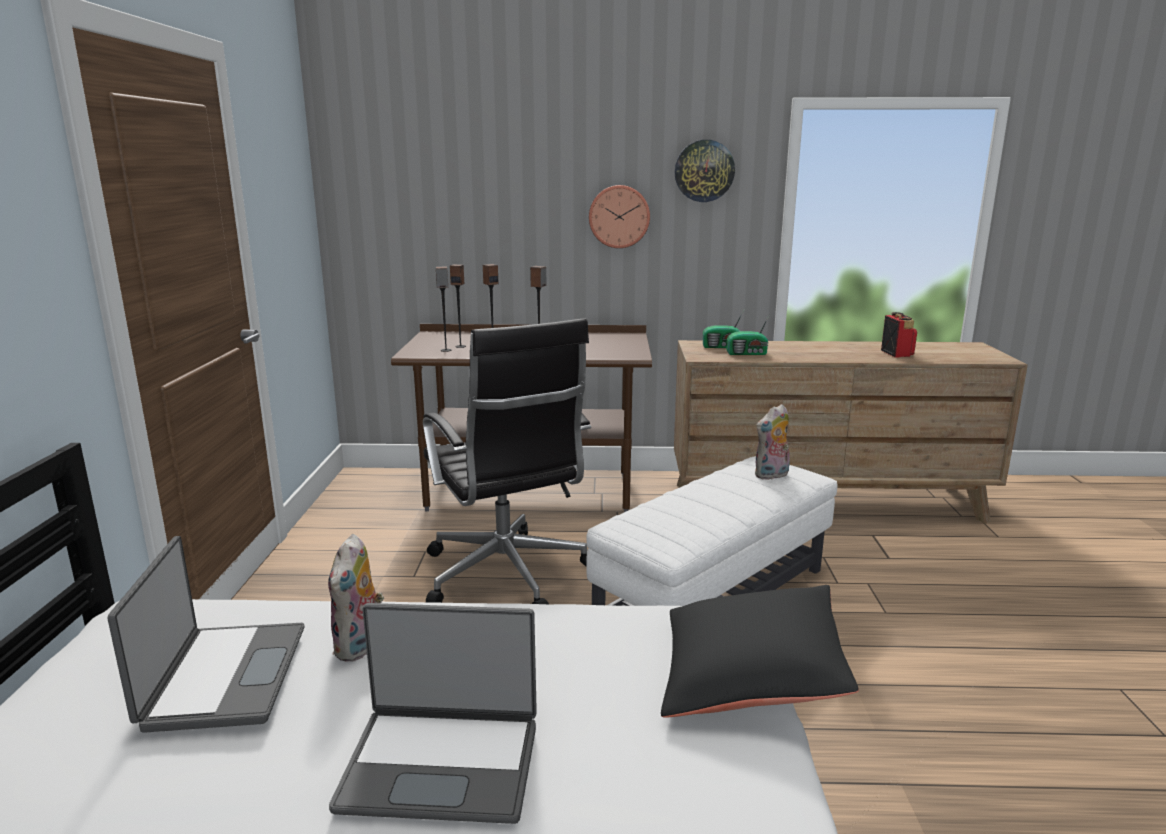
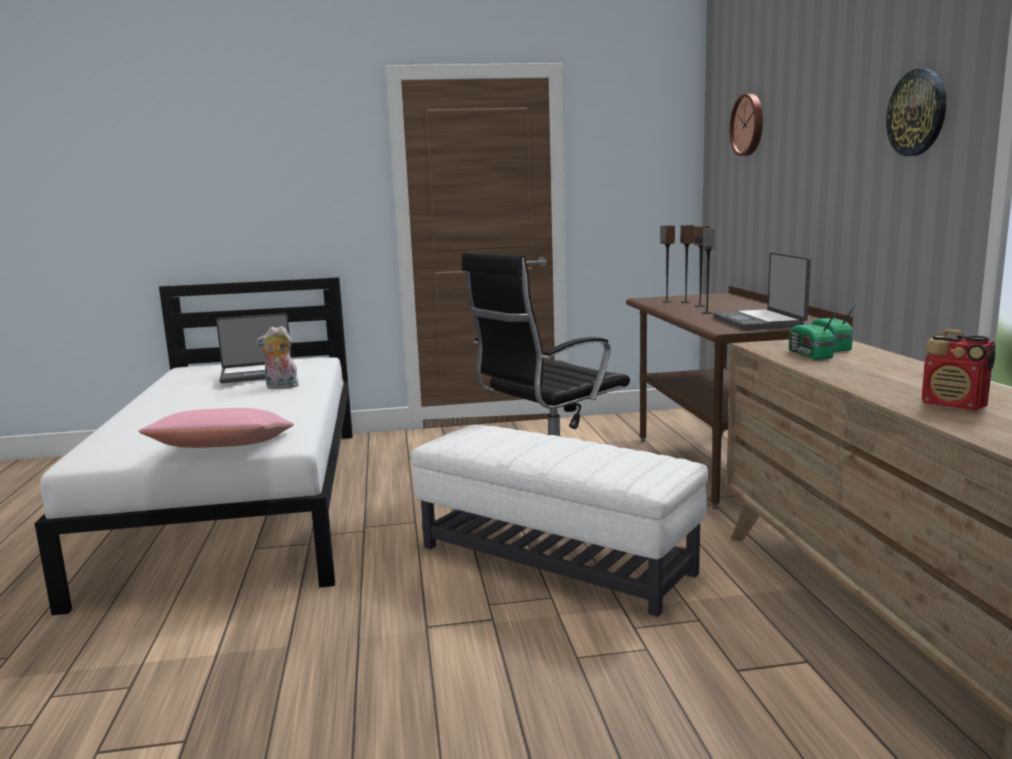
camera: 80 degrees right, 5 degrees down
laptop [329,603,537,824] -> laptop moved to [713,252,811,330]
wall clock [589,185,650,248] -> wall clock moved to [729,94,763,156]
black pillow [661,585,859,718] -> pink pillow [138,408,294,448]
plush toy [755,404,790,480] -> none
radio [881,312,917,358] -> radio turned 60 degrees clockwise [922,329,996,411]

